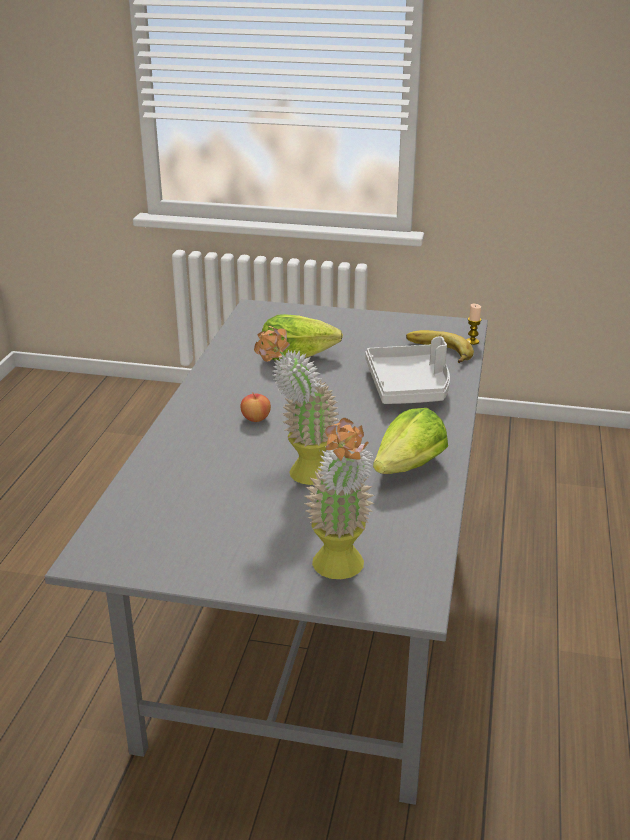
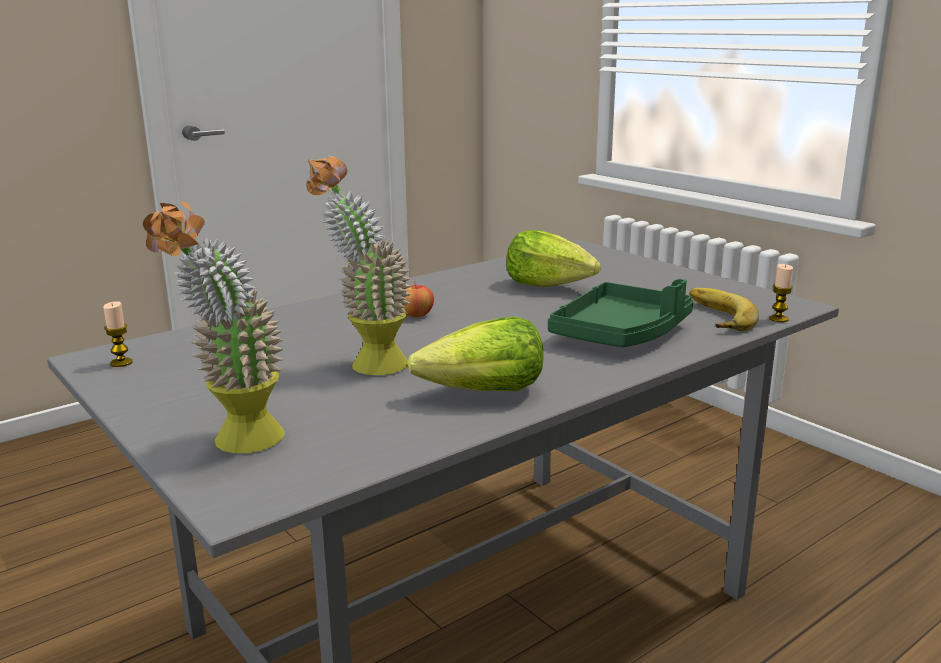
camera: 40 degrees right, 10 degrees down
grey tray [365,336,450,404] -> green tray [548,279,694,347]
none -> candle [103,301,133,367]

